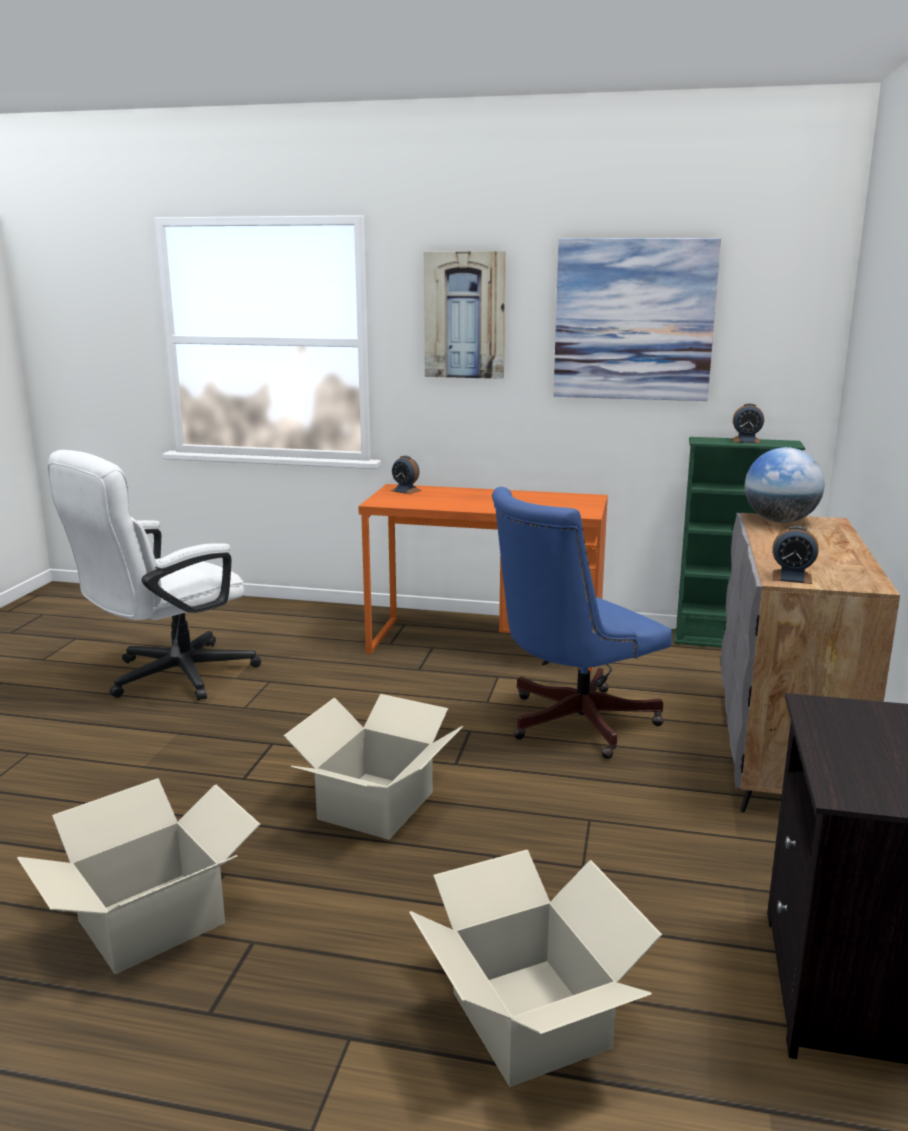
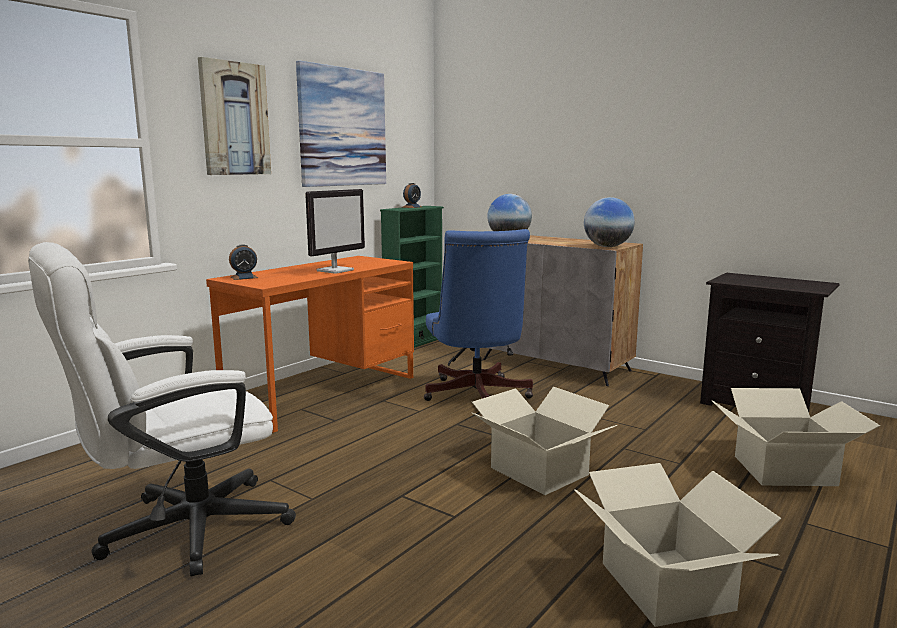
camera: 65 degrees left, 5 degrees down
white office chair [48,450,261,701] -> white office chair turned 75 degrees clockwise [28,242,296,576]
alarm clock [773,526,819,584] -> globe [584,197,635,247]
none -> monitor [305,189,365,274]

